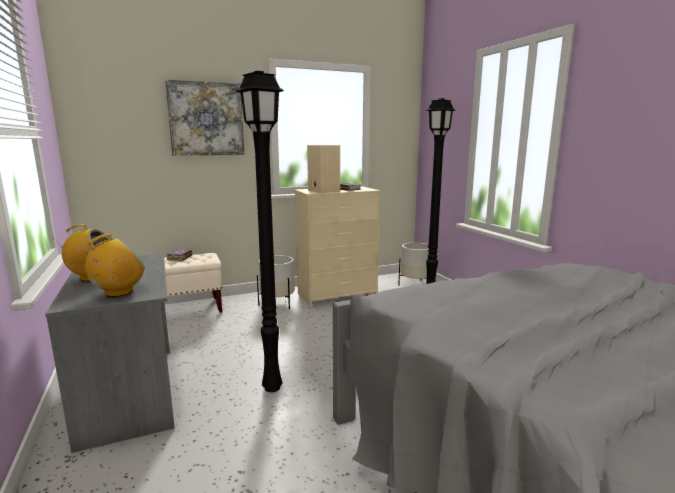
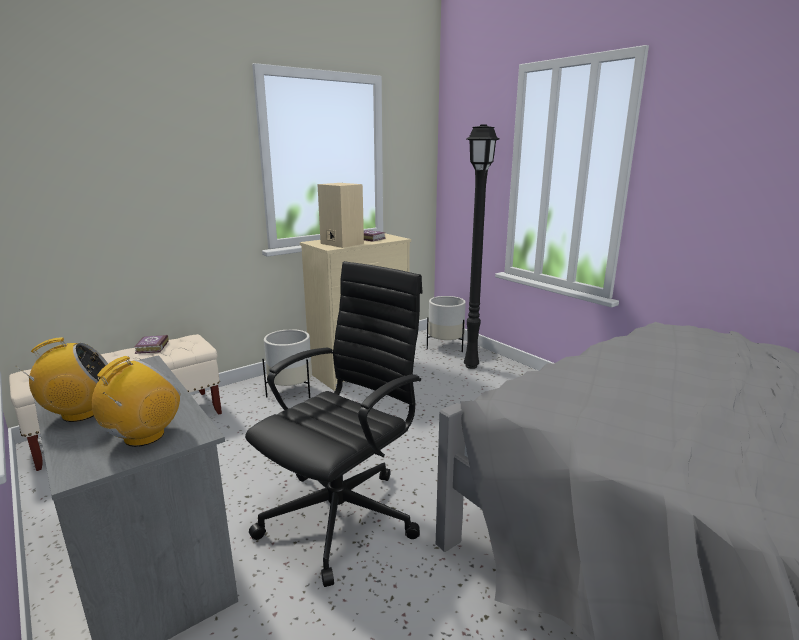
camera: 15 degrees left, 5 degrees up
picture [165,79,244,156] -> none
black floor lamp [236,71,284,392] -> black office chair [245,261,423,587]

